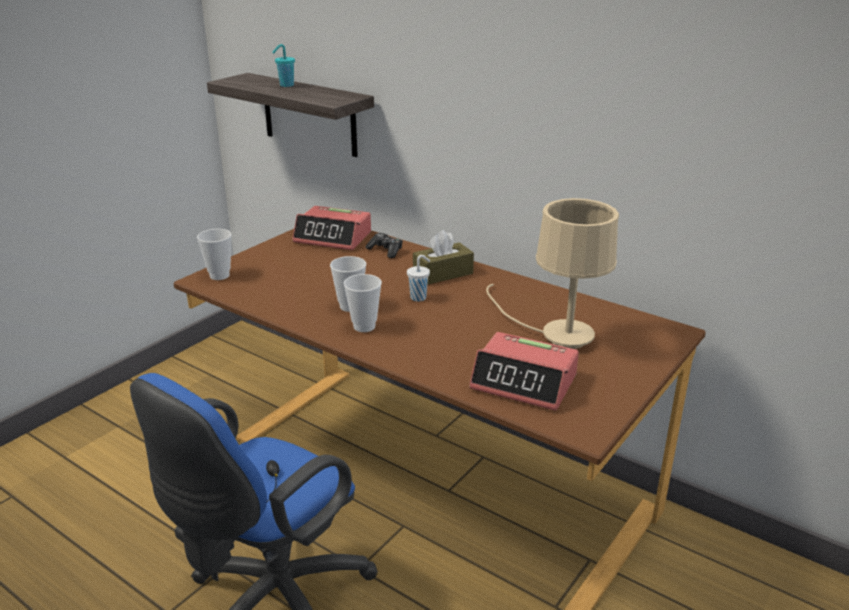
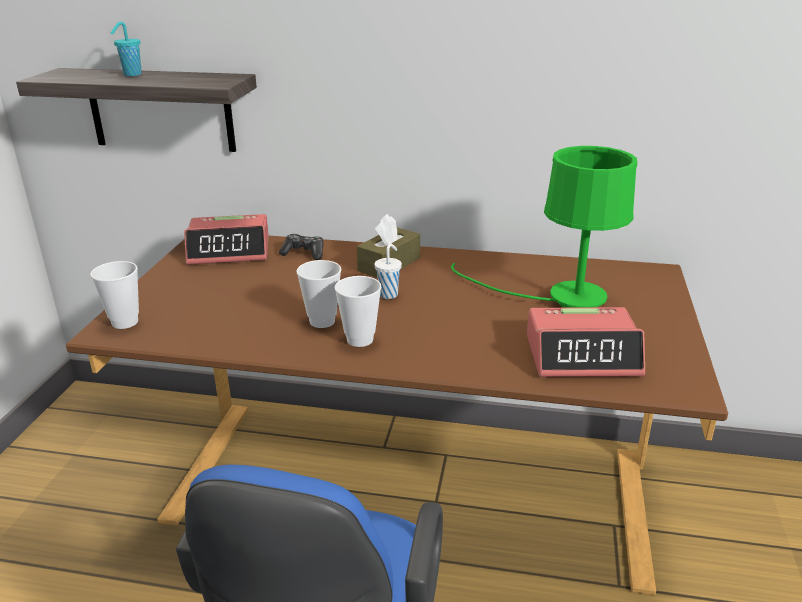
camera: 25 degrees left, 0 degrees up
beige table lamp [486,198,619,349] -> green table lamp [451,146,637,308]

